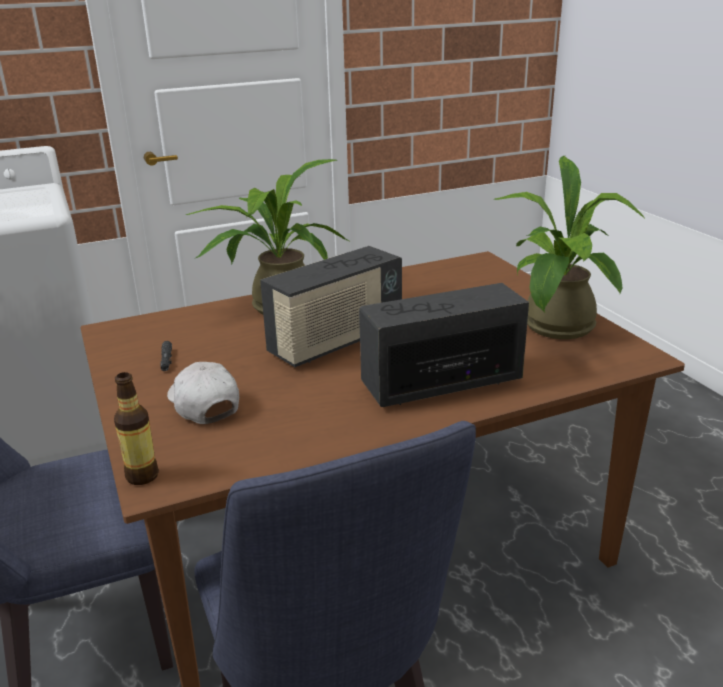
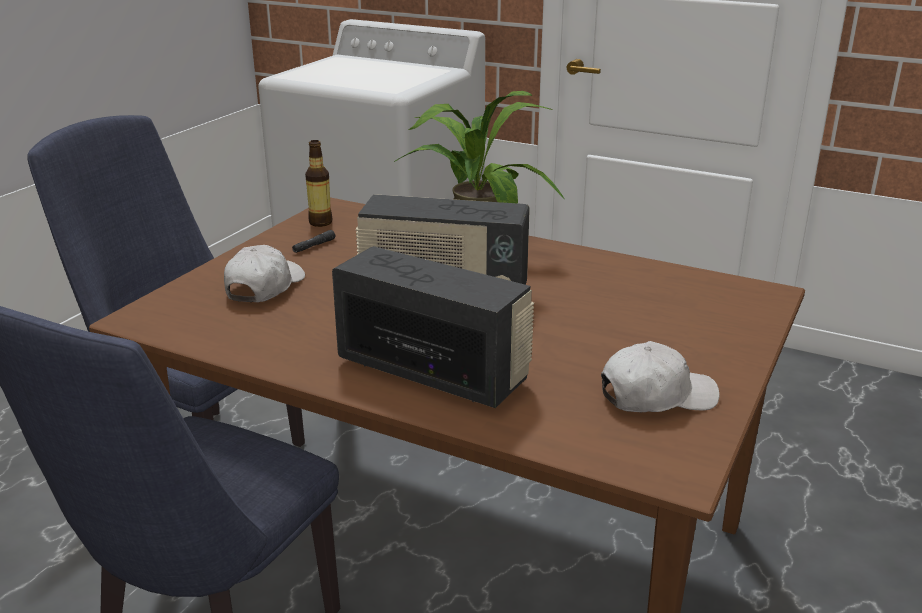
camera: 50 degrees right, 0 degrees up
bottle [114,372,159,485] -> bottle moved to [305,140,332,227]
potted plant [494,156,644,339] -> white cap [601,341,720,412]

